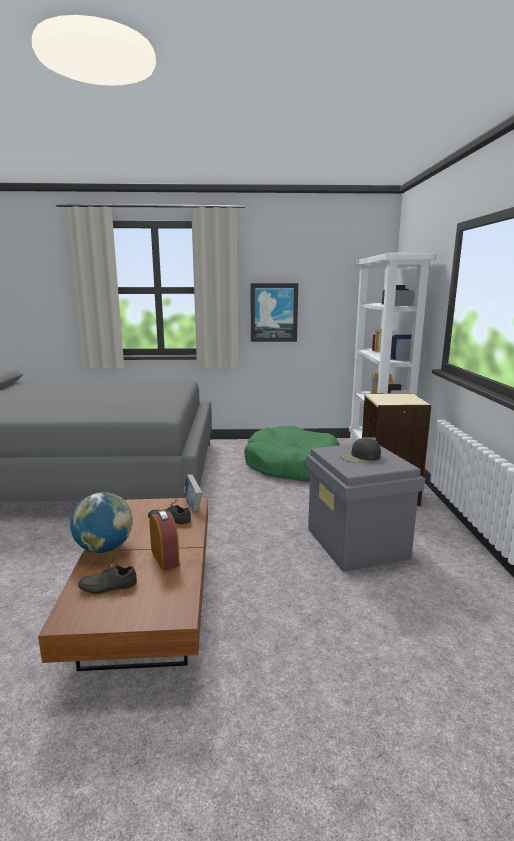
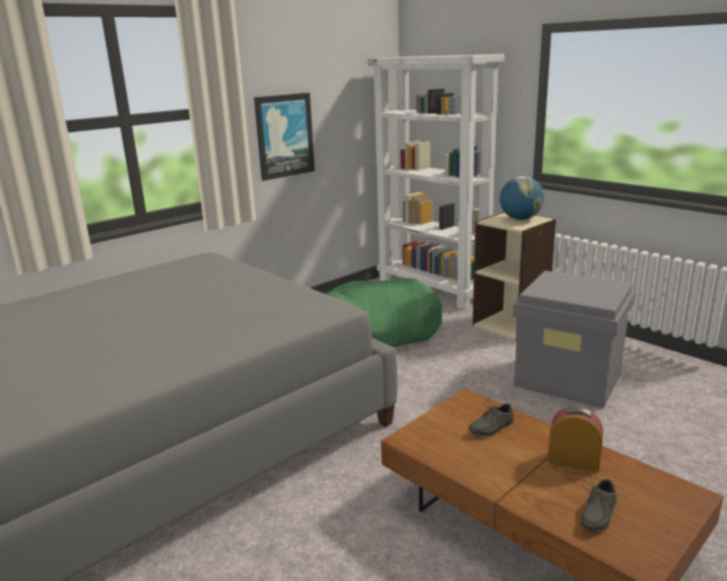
camera: 40 degrees left, 5 degrees up
globe [70,492,133,553] -> globe moved to [500,176,544,220]
book [183,474,203,512] -> none
black cap [339,438,381,463] -> none

